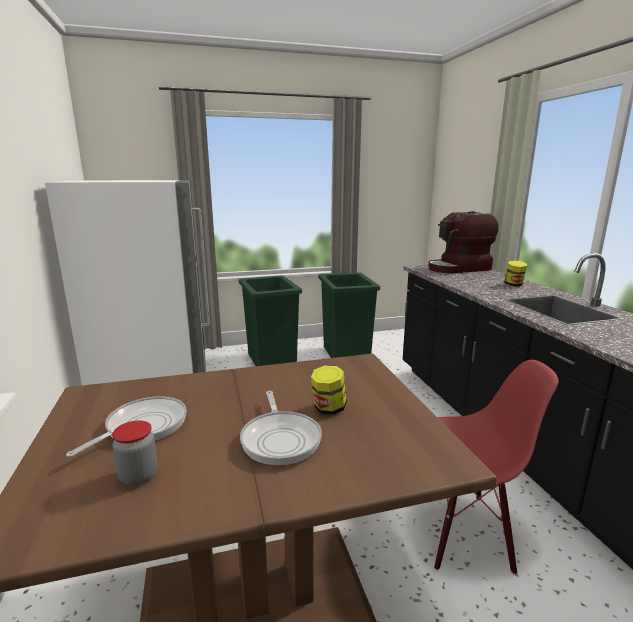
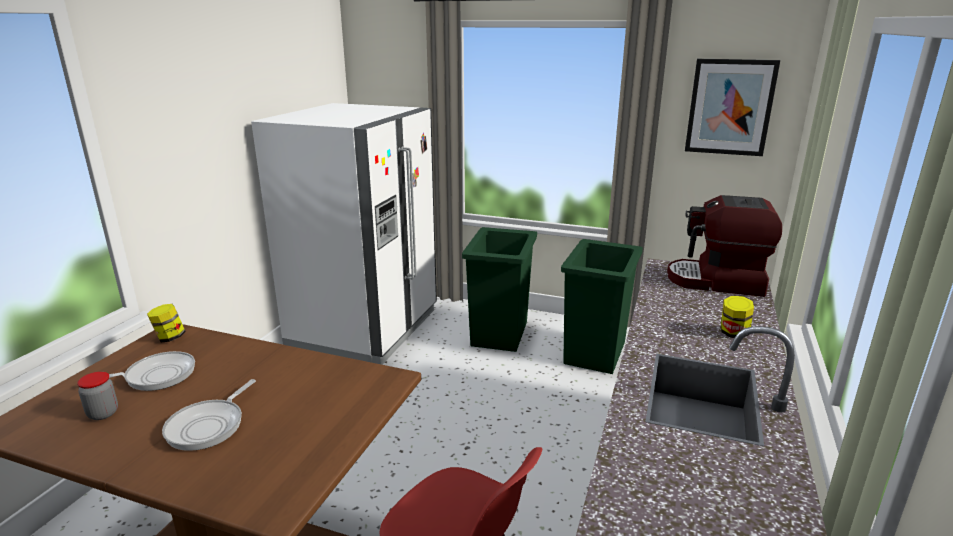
camera: 35 degrees right, 5 degrees up
jar [311,365,347,415] -> jar moved to [147,304,186,342]
none -> picture [685,59,780,156]

